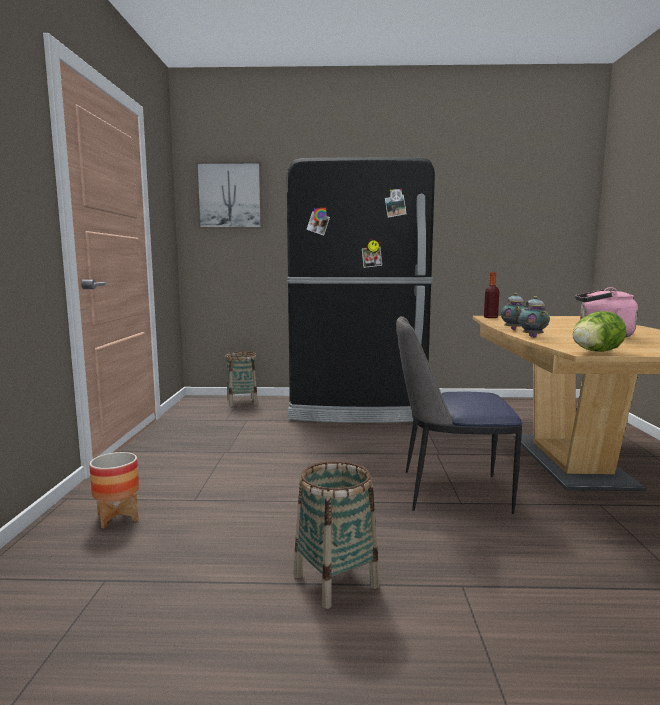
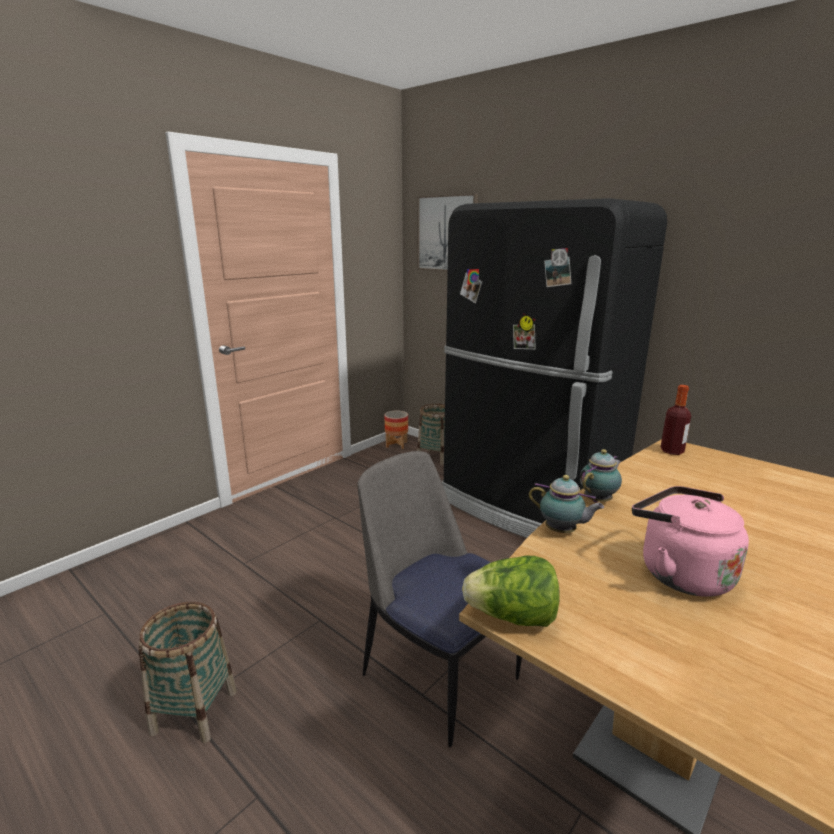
camera: 40 degrees right, 10 degrees up
planter [89,452,139,528] -> planter moved to [385,411,408,449]
teapot [518,296,550,338] -> teapot turned 90 degrees clockwise [529,475,604,533]

